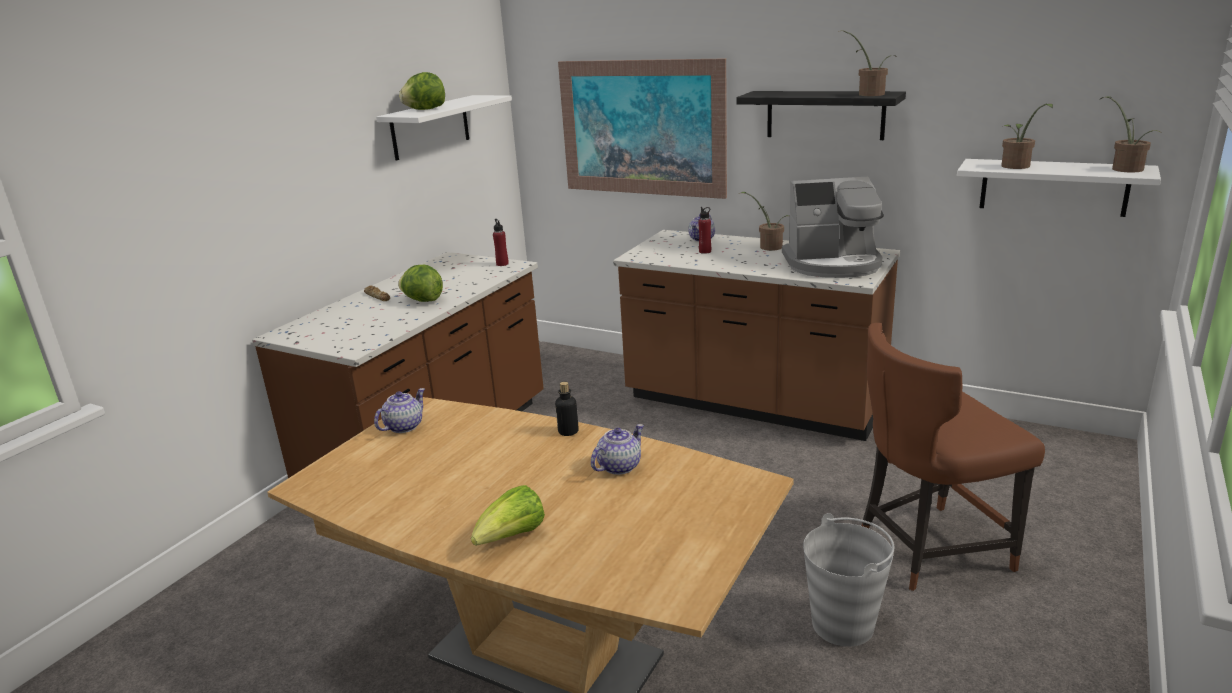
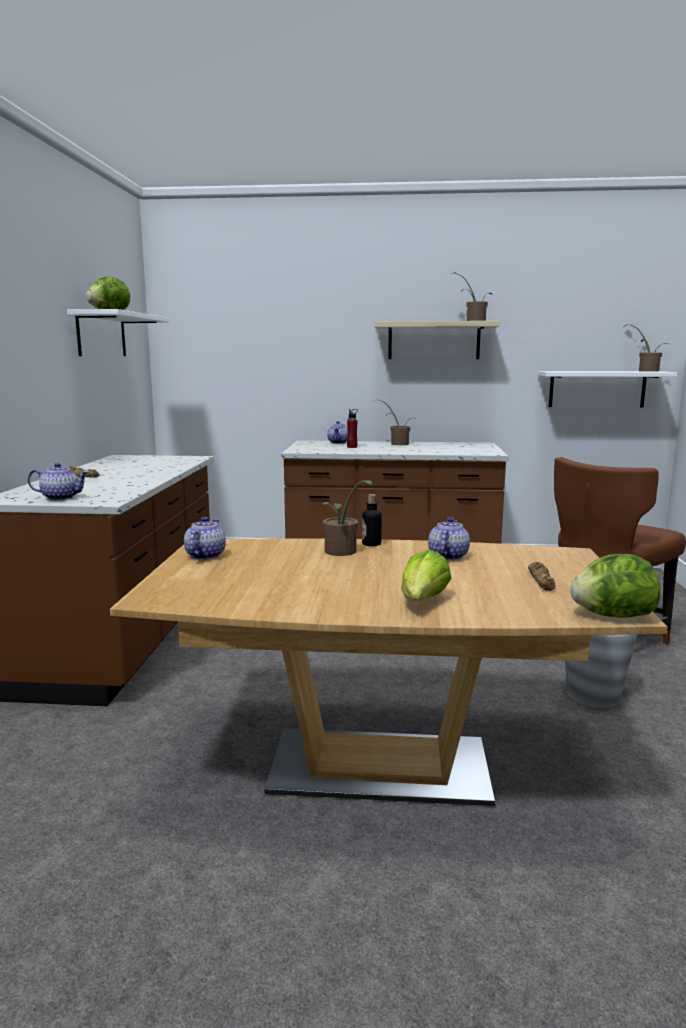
camera: 25 degrees left, 10 degrees down
lettuce [398,265,443,302] -> lettuce moved to [571,554,661,618]
red bottle [493,219,509,266] -> none
picture [558,58,727,199] -> none
black shelf [736,91,906,140] -> beige shelf [374,321,500,359]
coffee machine [782,177,884,278] -> none
potted plant [1001,104,1053,169] -> potted plant moved to [321,480,372,556]
none -> teapot [27,463,89,500]
none -> bread [528,562,555,591]

